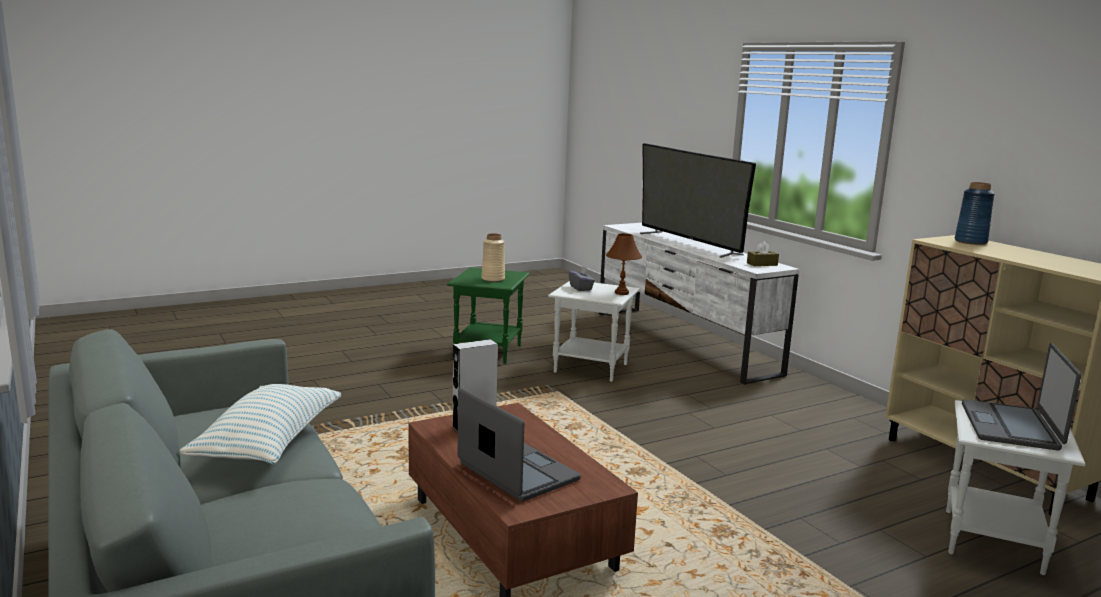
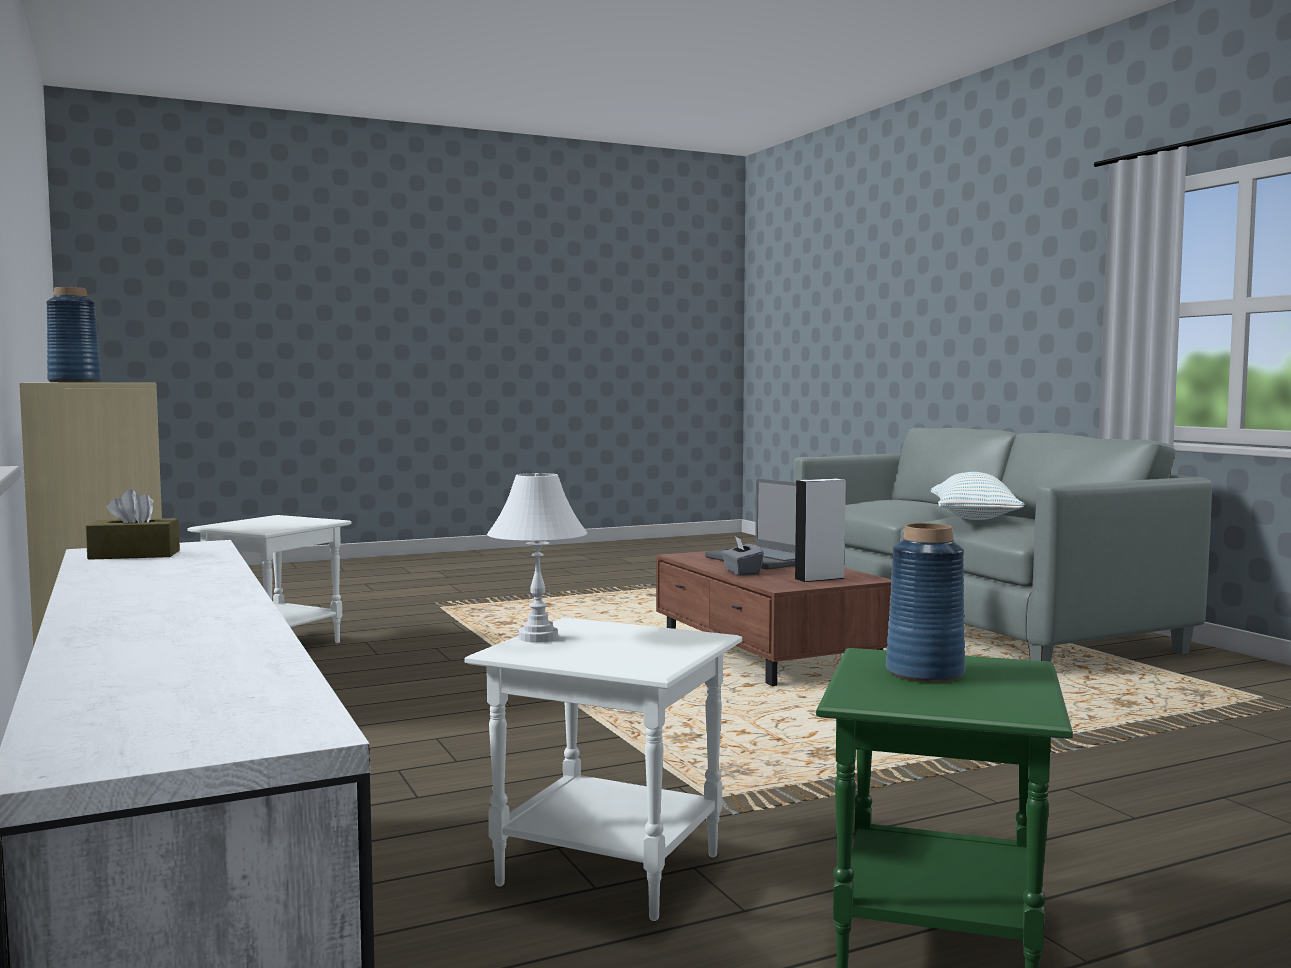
camera: 175 degrees left, 10 degrees down
beige vase [482,233,505,282] -> blue vase [886,523,965,683]
grey tissue box [569,266,595,291] -> grey tissue box moved to [721,537,764,576]
brown table lamp [606,234,642,295] -> white table lamp [487,473,587,643]
television [640,143,756,258] -> none
laptop [962,343,1081,450] -> none

